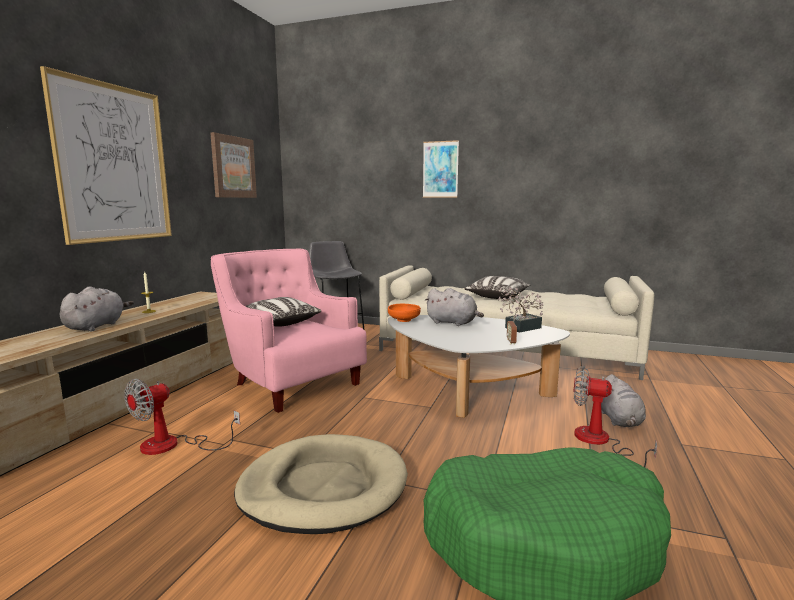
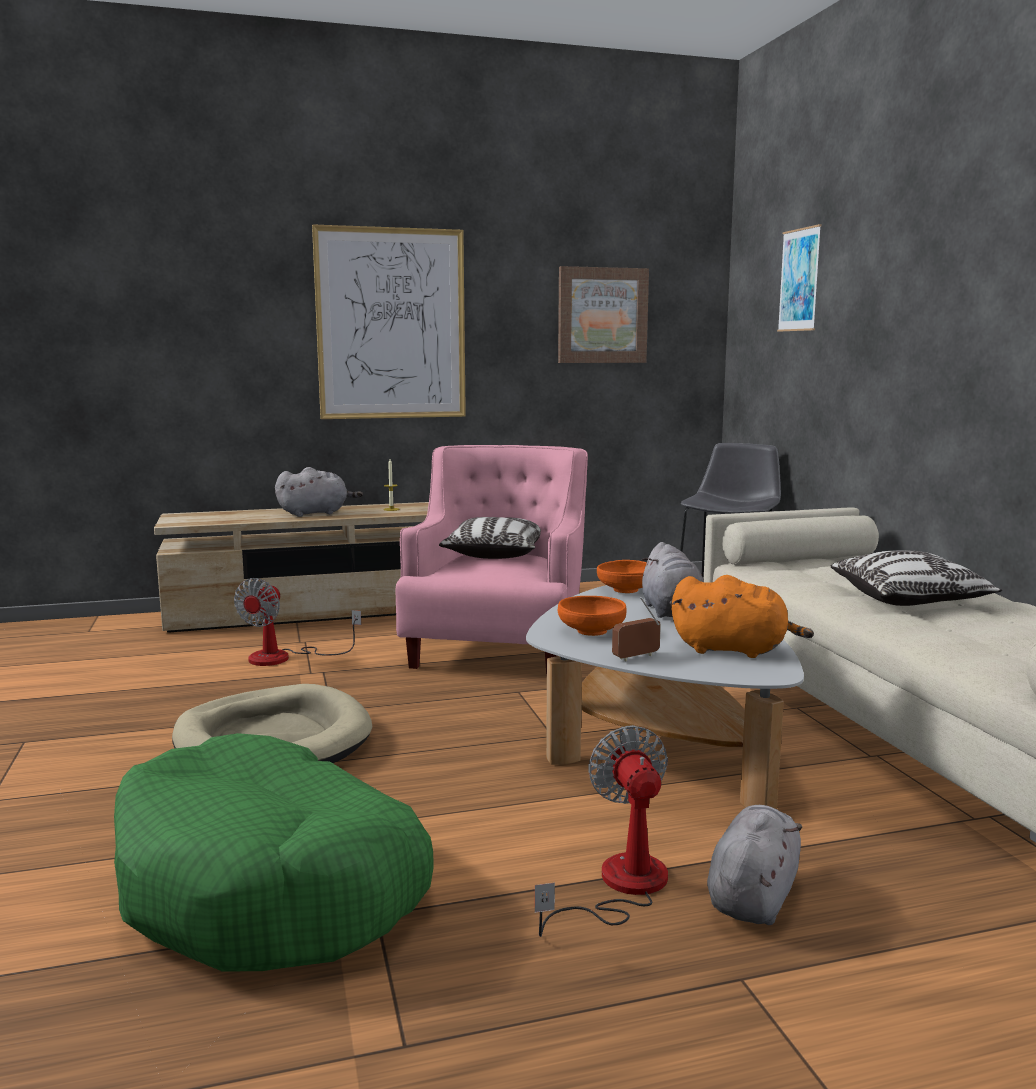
camera: 55 degrees right, 0 degrees up
fan [124,379,240,455] -> fan turned 75 degrees counterclockwise [234,578,361,666]
picture [423,140,459,198] -> picture moved to [777,224,822,332]
potted plant [498,287,543,333] -> orange plush toy [672,575,814,658]
grey plush toy [601,374,646,427] -> grey plush toy turned 150 degrees clockwise [707,805,802,925]
none -> orange bowl [558,596,627,636]

